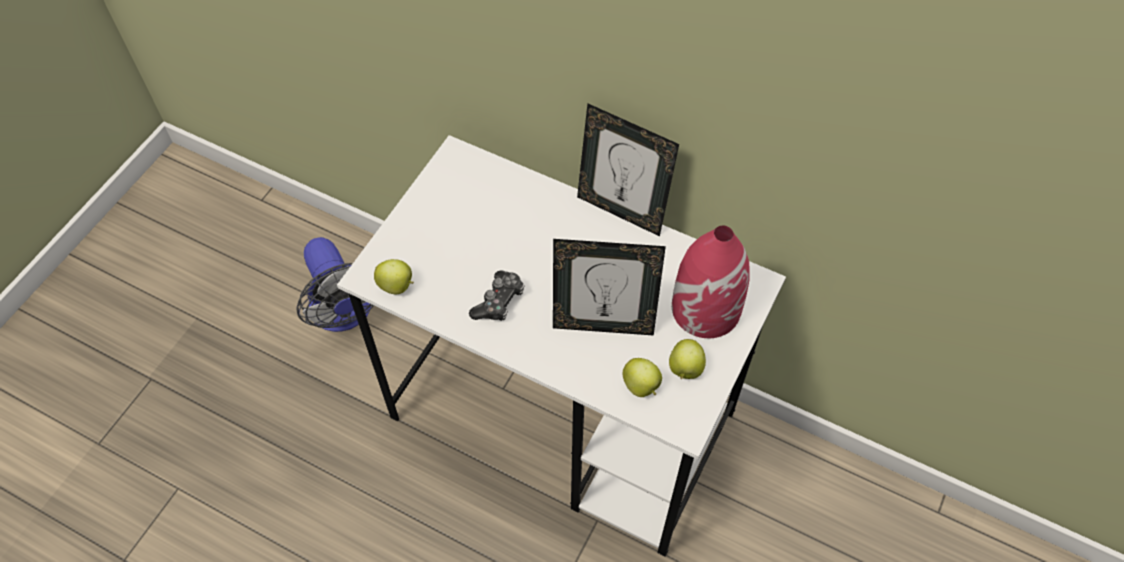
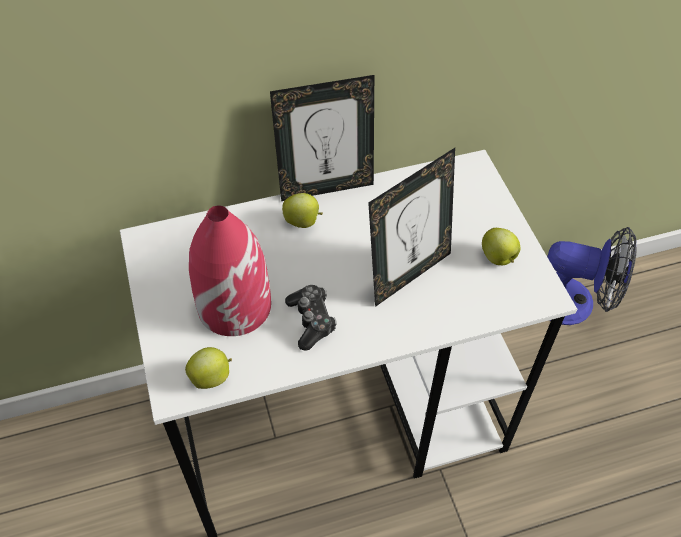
camera: 45 degrees left, 5 degrees down
fan [296,237,374,332] -> fan moved to [547,227,637,325]
apple [623,358,662,397] -> apple moved to [282,193,323,228]
red vase [672,226,750,338] -> red vase moved to [189,205,271,336]

